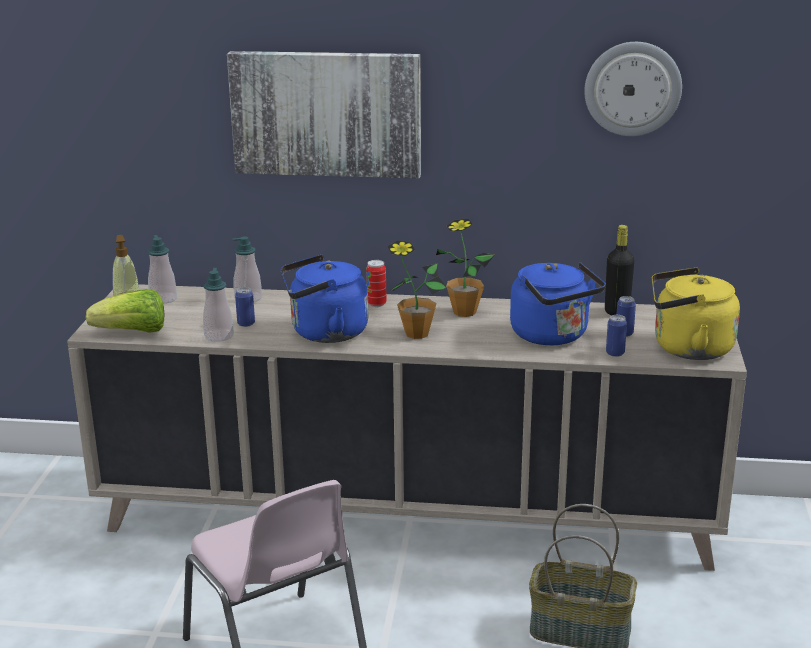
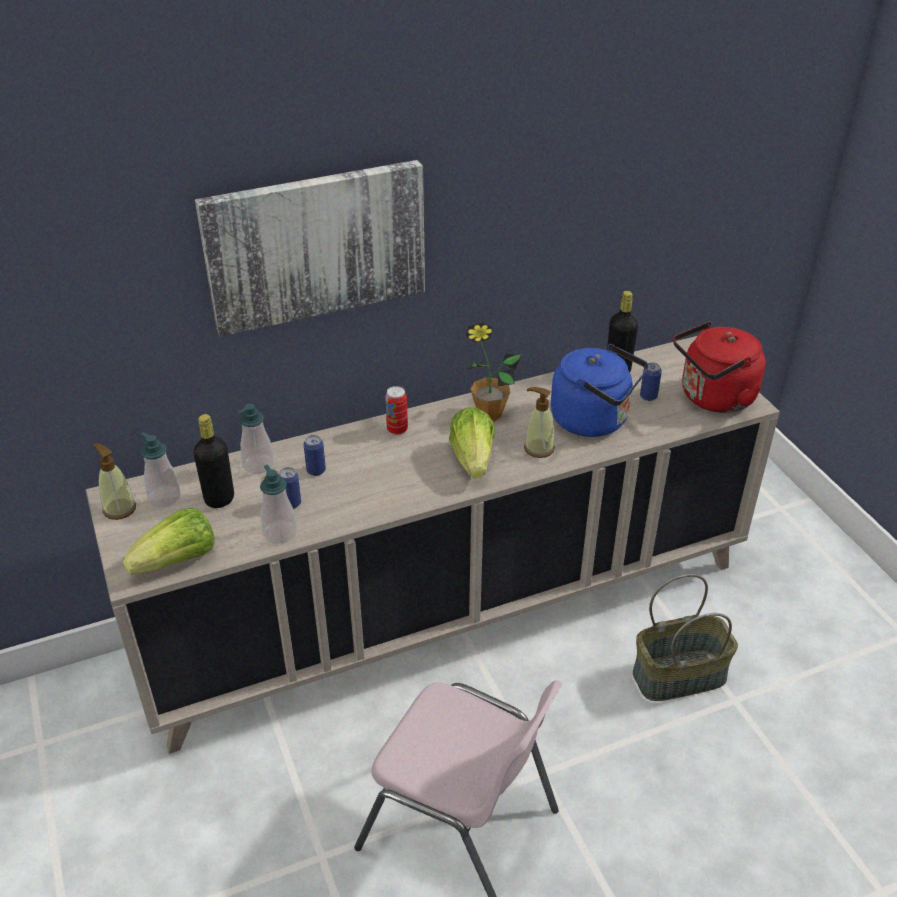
camera: 30 degrees left, 15 degrees up
blue kettle [280,255,369,343] -> none
potted plant [387,241,446,339] -> lettuce [449,407,495,478]
wall clock [584,42,682,136] -> none
can [606,315,627,357] -> can moved to [303,435,326,476]
yellow kettle [652,267,740,360] -> red kettle [673,321,765,413]
none -> black bottle [194,414,234,508]
none -> soap dispenser [524,387,555,458]

